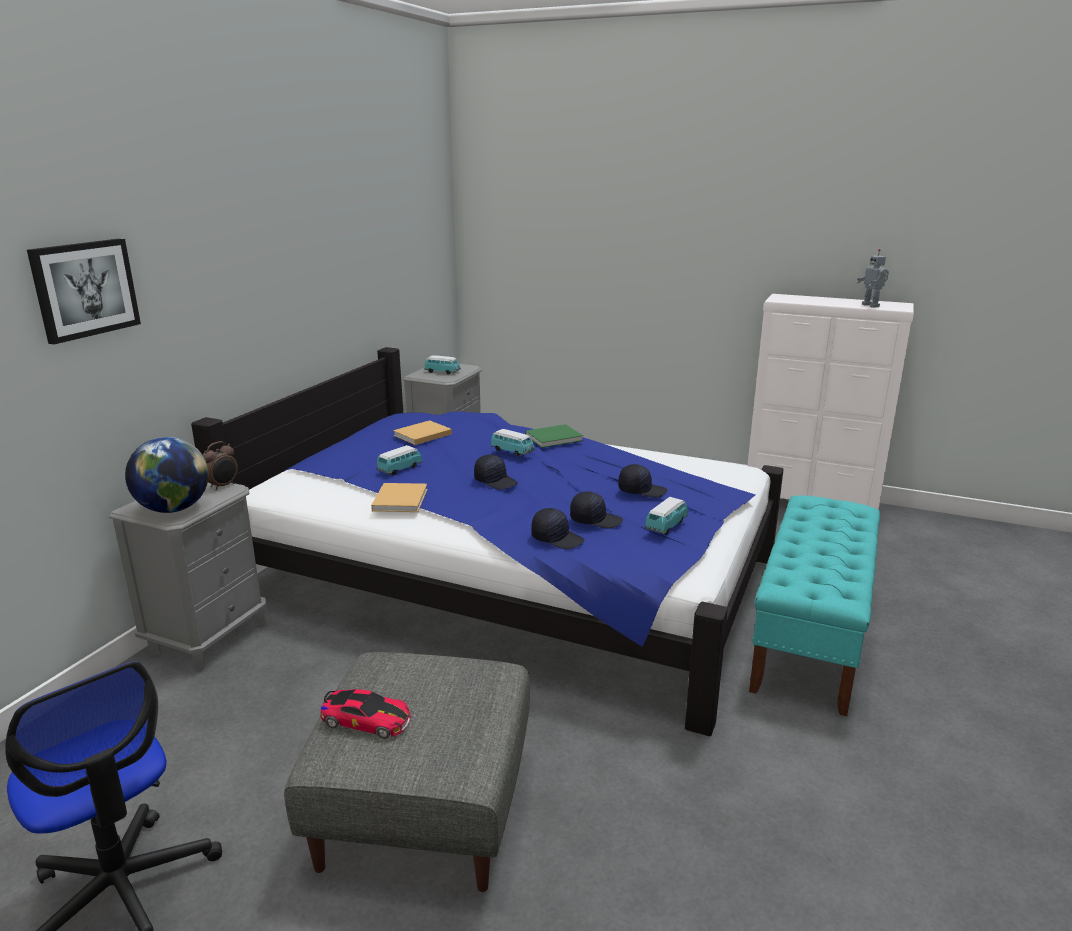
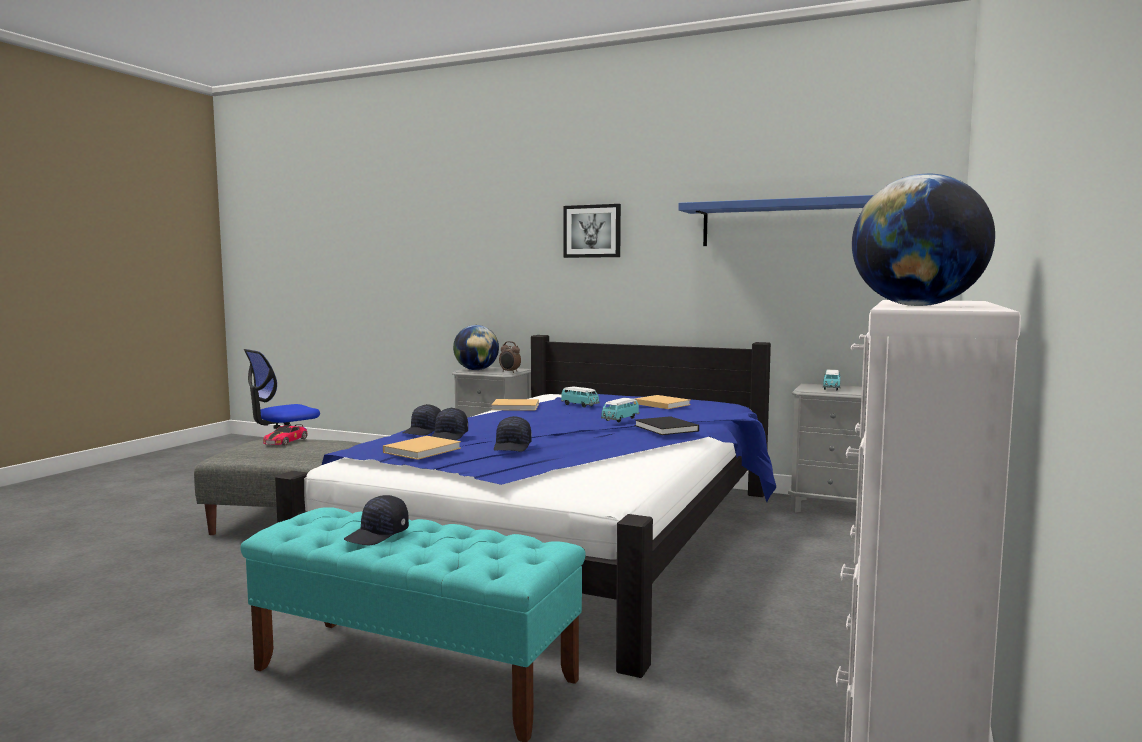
camera: 90 degrees right, 15 degrees down
picture [27,238,141,344] -> picture moved to [563,204,621,258]
black cap [474,454,518,490] -> black cap moved to [344,495,409,545]
green book [525,424,583,448] -> black book [635,416,699,435]
toy car [645,497,688,535] -> beige book [383,436,461,460]
toy robot [856,249,889,308] -> globe [852,174,995,306]
none -> blue shelf [678,195,874,246]

